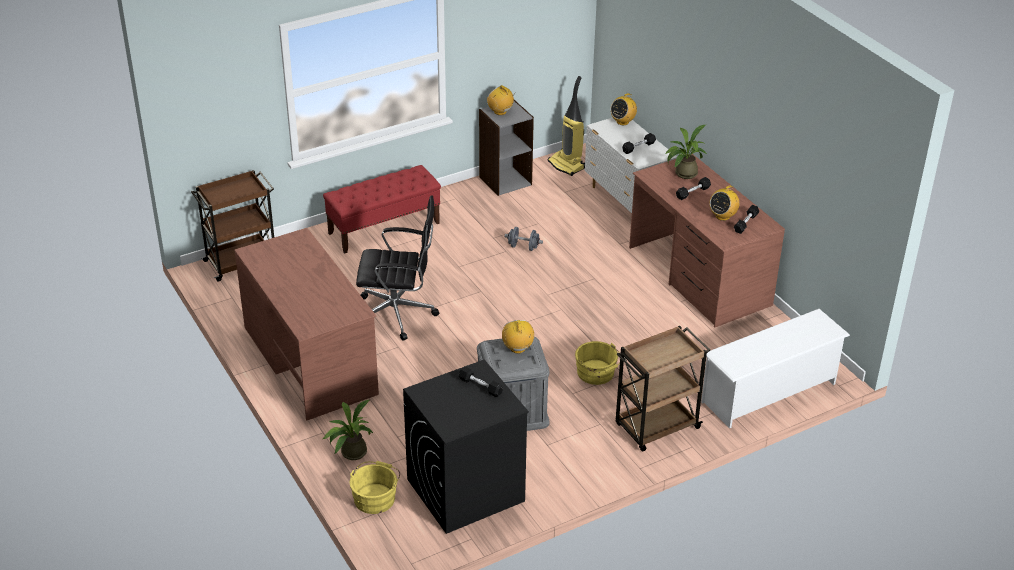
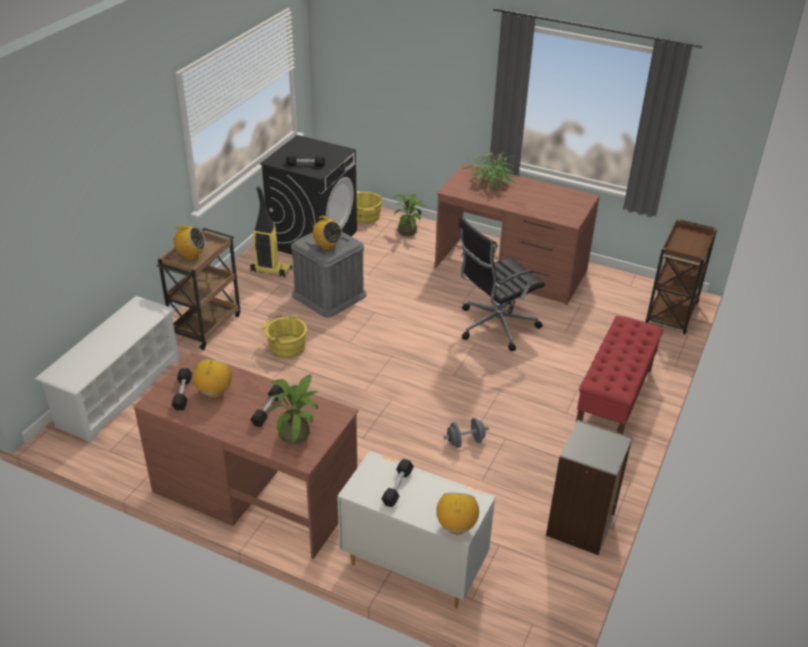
camera: 145 degrees right, 0 degrees up
radio [487,85,516,115] -> radio moved to [169,225,206,260]
vacuum cleaner [548,76,585,176] -> vacuum cleaner moved to [250,186,292,278]
none -> potted plant [461,152,516,192]

